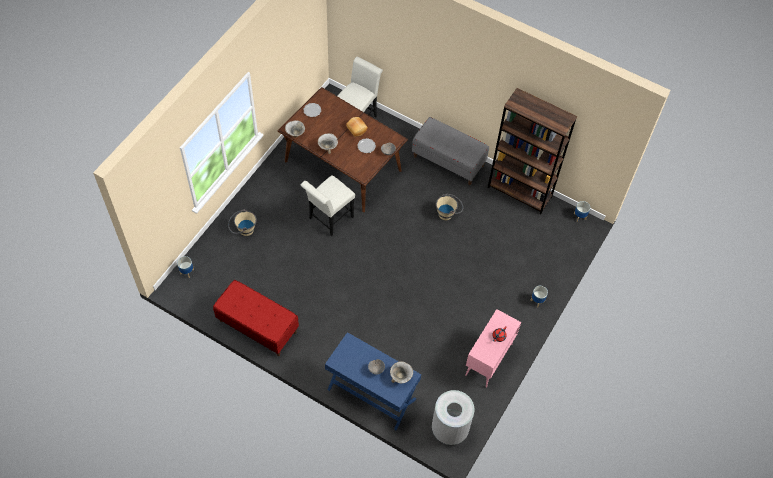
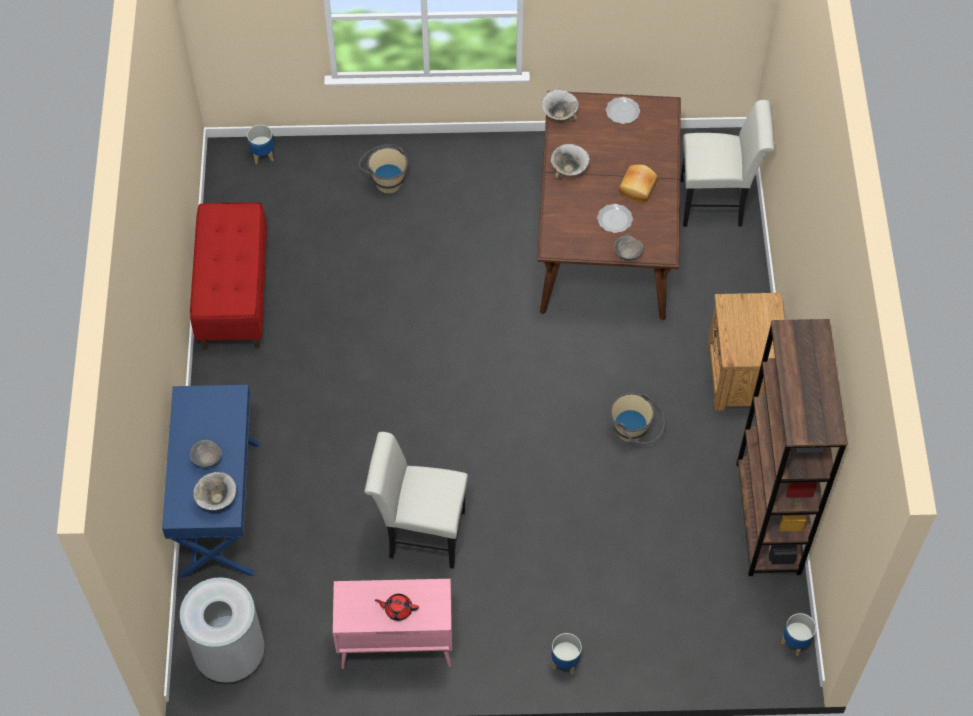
camera: 60 degrees right, 0 degrees up
white chair [301,175,355,236] -> white chair moved to [365,432,468,569]
grey bench [412,117,489,185] -> brown nightstand [708,293,785,411]

